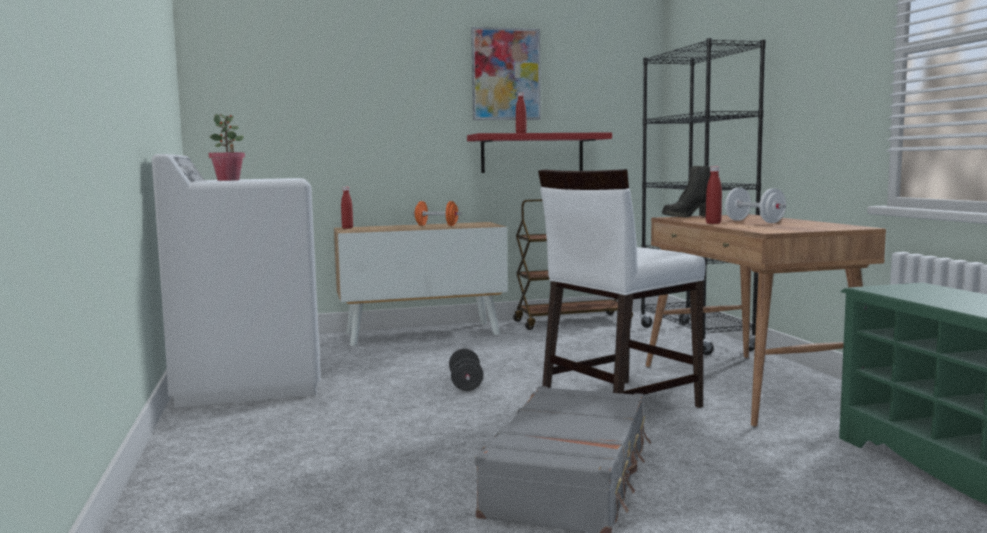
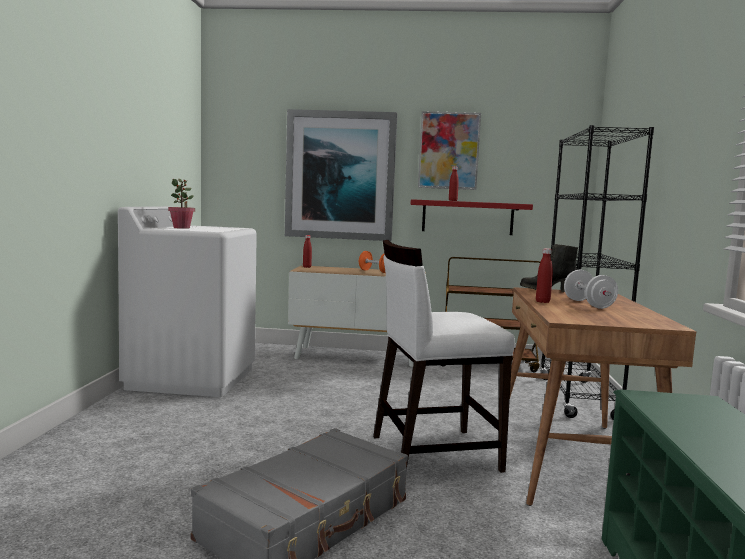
camera: 20 degrees right, 0 degrees up
black dumbbell [449,348,483,391] -> none
none -> picture [285,109,397,241]

